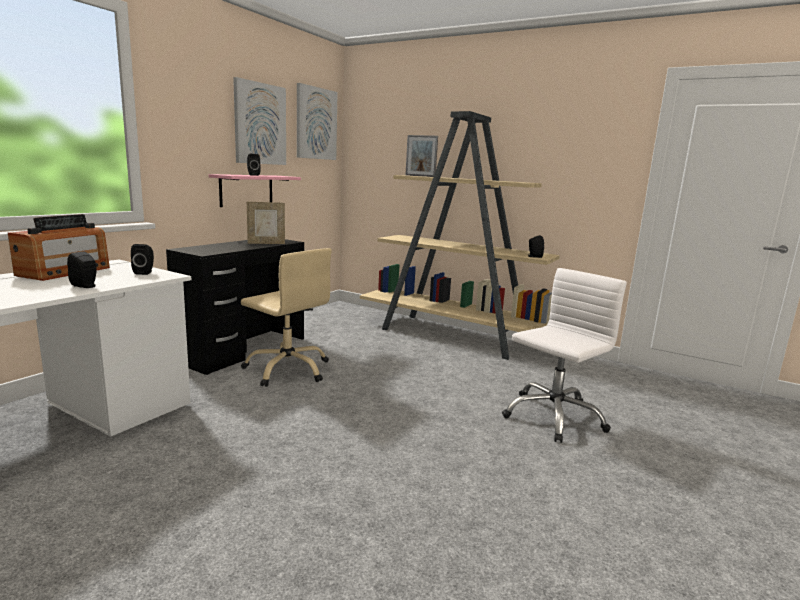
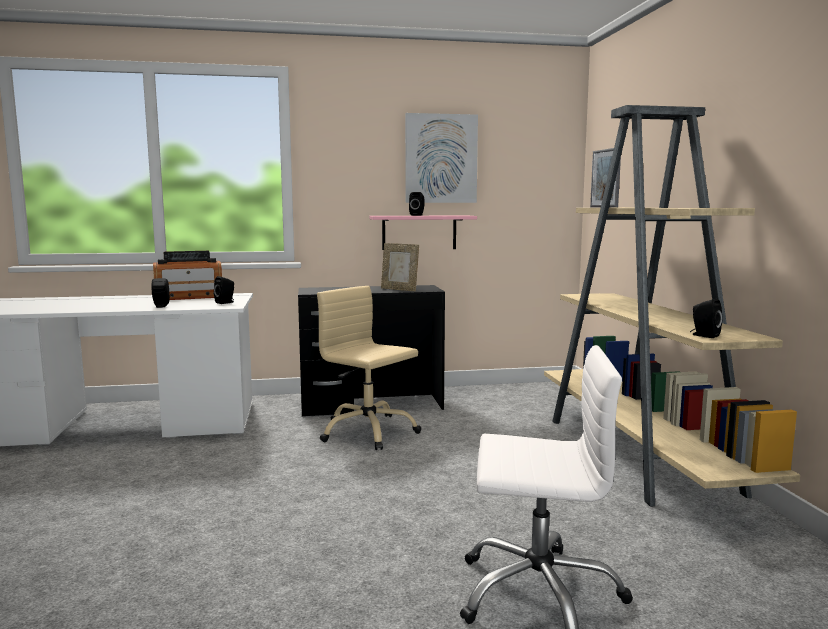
camera: 50 degrees right, 5 degrees down
beige office chair [241,248,332,387] -> beige office chair turned 135 degrees clockwise [317,286,421,450]
picture [297,83,338,160] -> none

